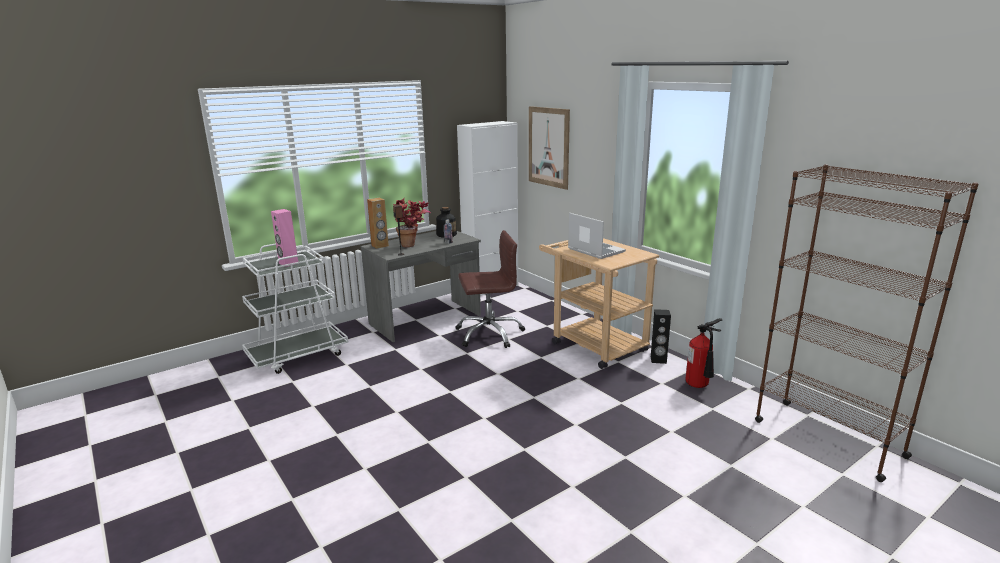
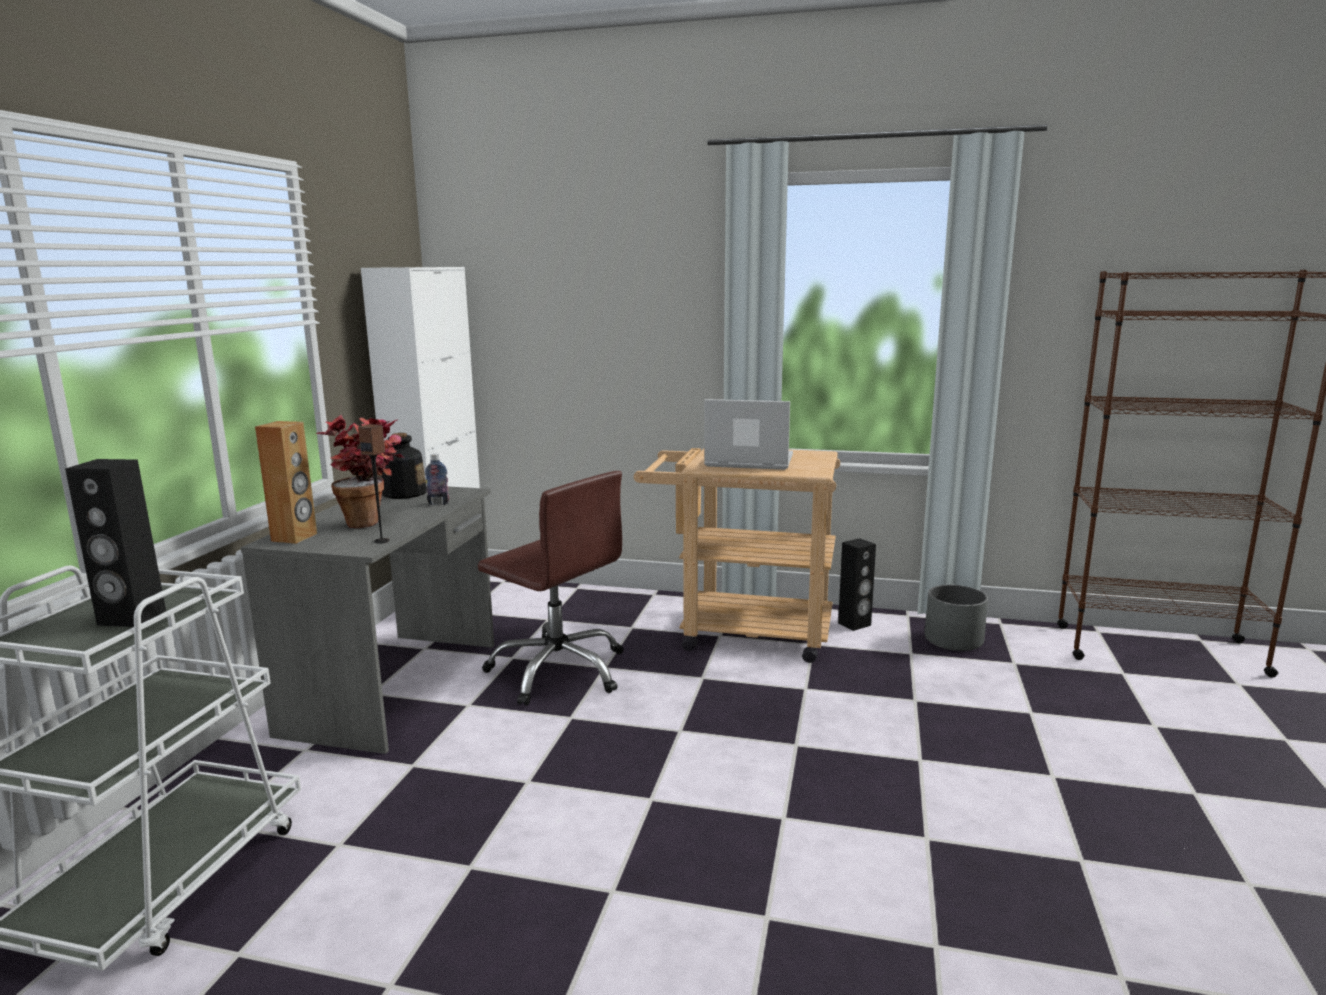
camera: 40 degrees left, 5 degrees down
pink speaker [271,209,298,267] -> black speaker [65,459,166,627]
brown office chair [456,230,525,348] -> brown office chair turned 90 degrees clockwise [478,471,624,706]
picture [529,106,570,190] -> none
fire extinguisher [686,318,723,388] -> grey planter [925,585,988,651]

